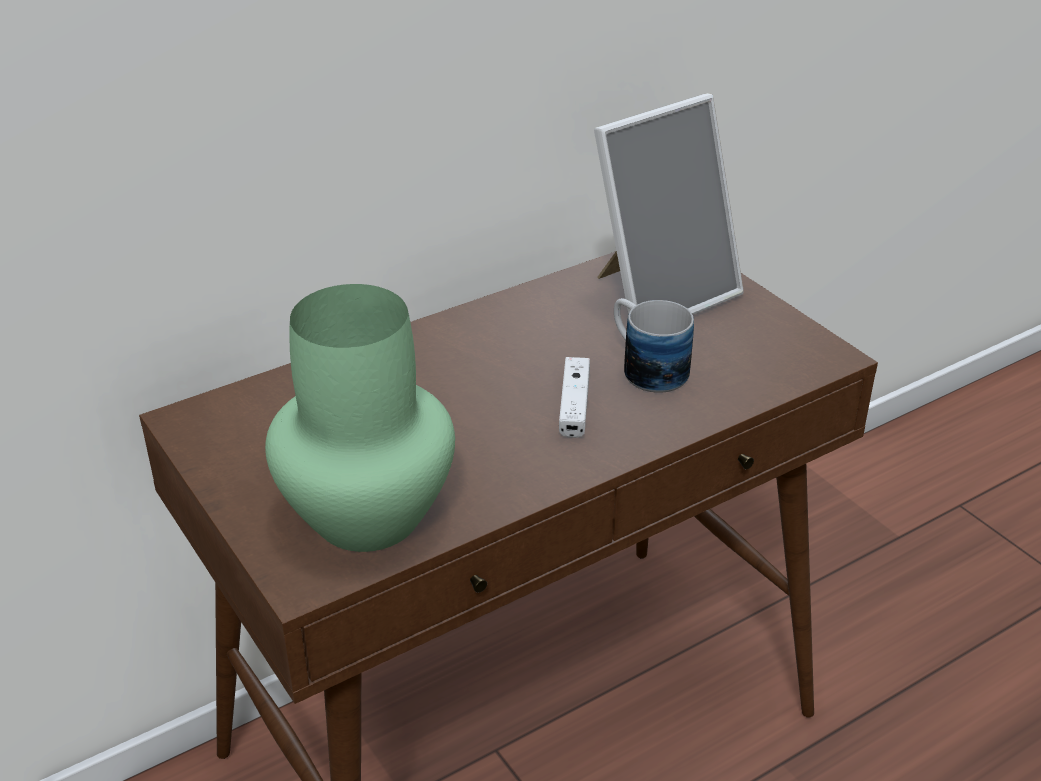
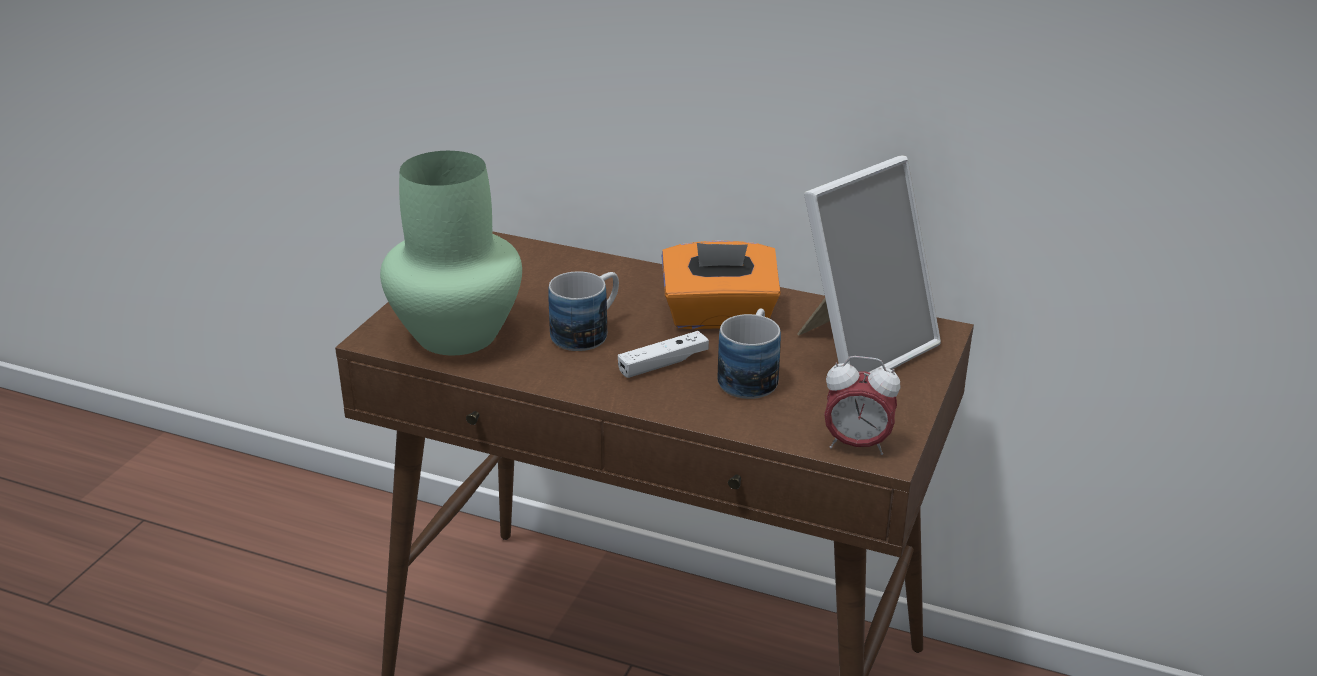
camera: 55 degrees right, 5 degrees down
picture frame [594,93,744,315] -> picture frame turned 60 degrees counterclockwise [797,156,941,373]
none -> mug [548,271,619,351]
none -> orange tissue box [662,240,781,329]
none -> alarm clock [824,356,901,455]

